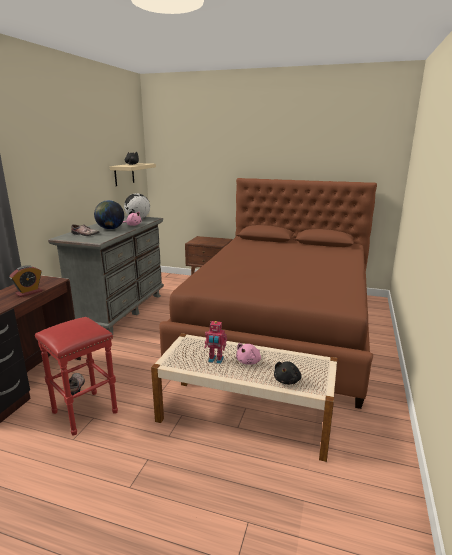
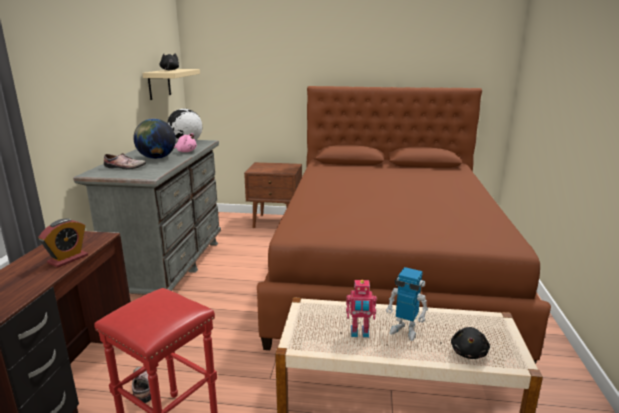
camera: 10 degrees left, 0 degrees up
pink plush toy [236,343,261,365] -> toy robot [386,267,428,341]

